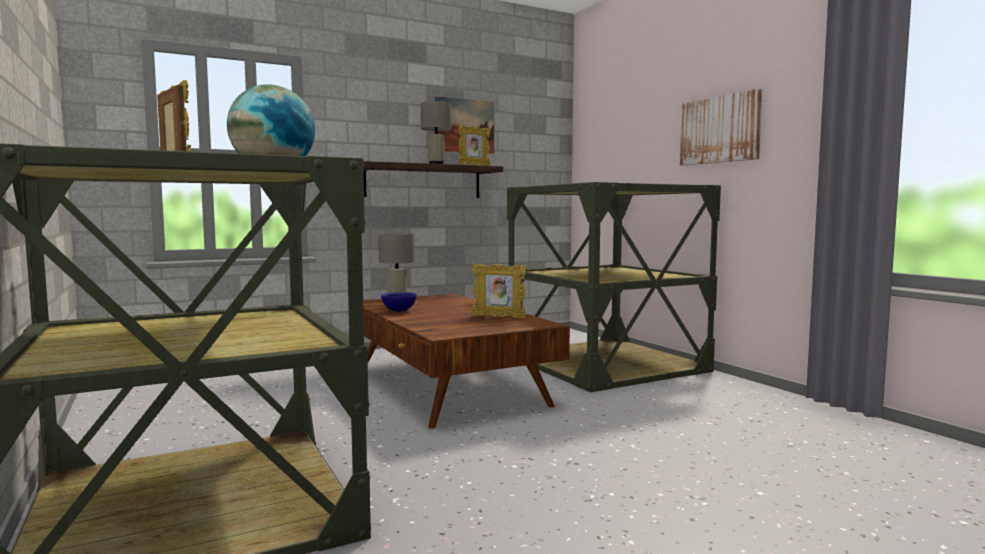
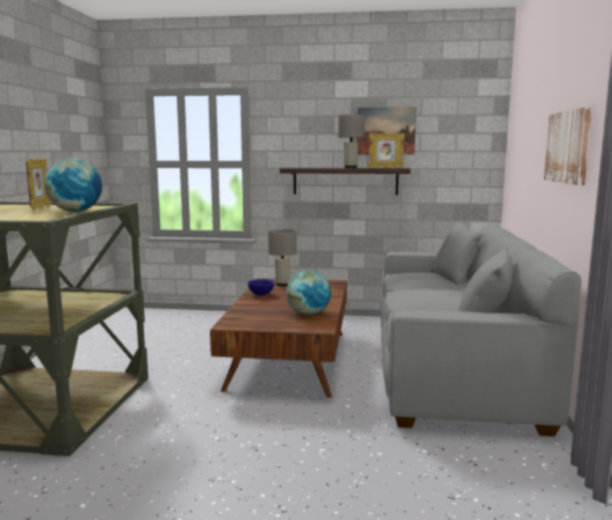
camera: 35 degrees right, 5 degrees up
picture frame [472,264,526,318] -> globe [286,270,331,315]
bookcase [507,182,721,392] -> grey sofa [381,221,581,437]

